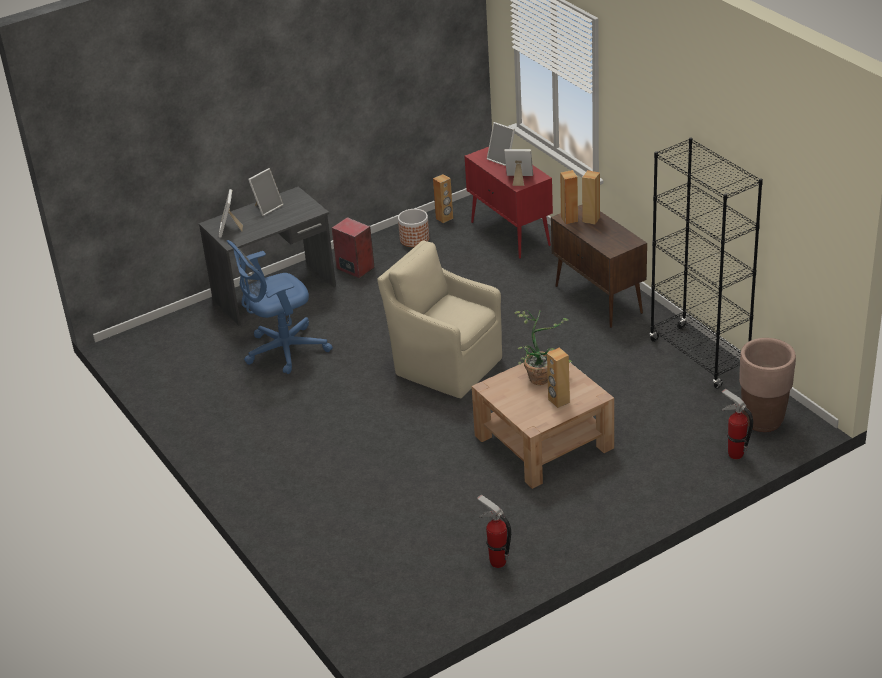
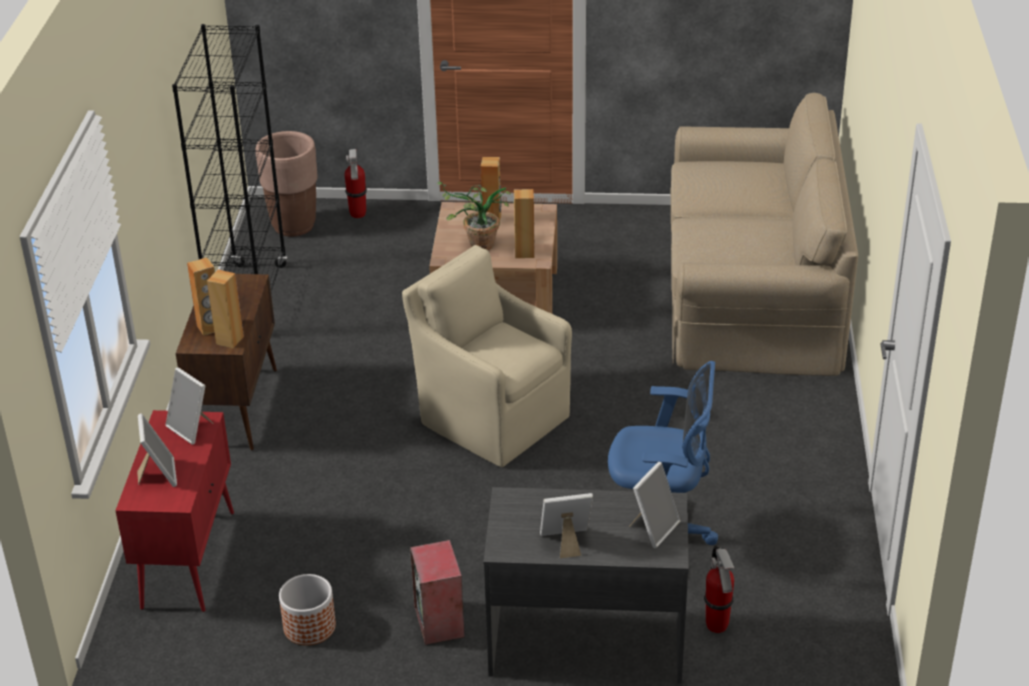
camera: 145 degrees left, 0 degrees up
beige armchair [377,240,502,398] -> beige armchair turned 150 degrees clockwise [402,245,572,467]
brown speaker [433,174,453,223] -> brown speaker moved to [514,189,535,258]
fire extinguisher [477,495,511,568] -> fire extinguisher moved to [704,546,735,633]
none -> beige sofa [671,93,858,376]

